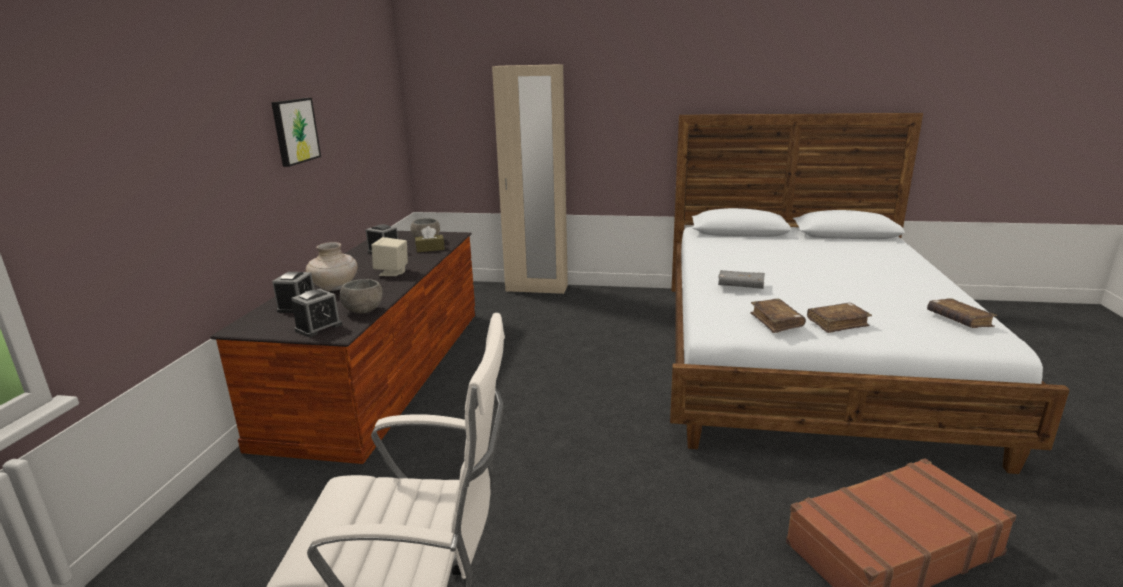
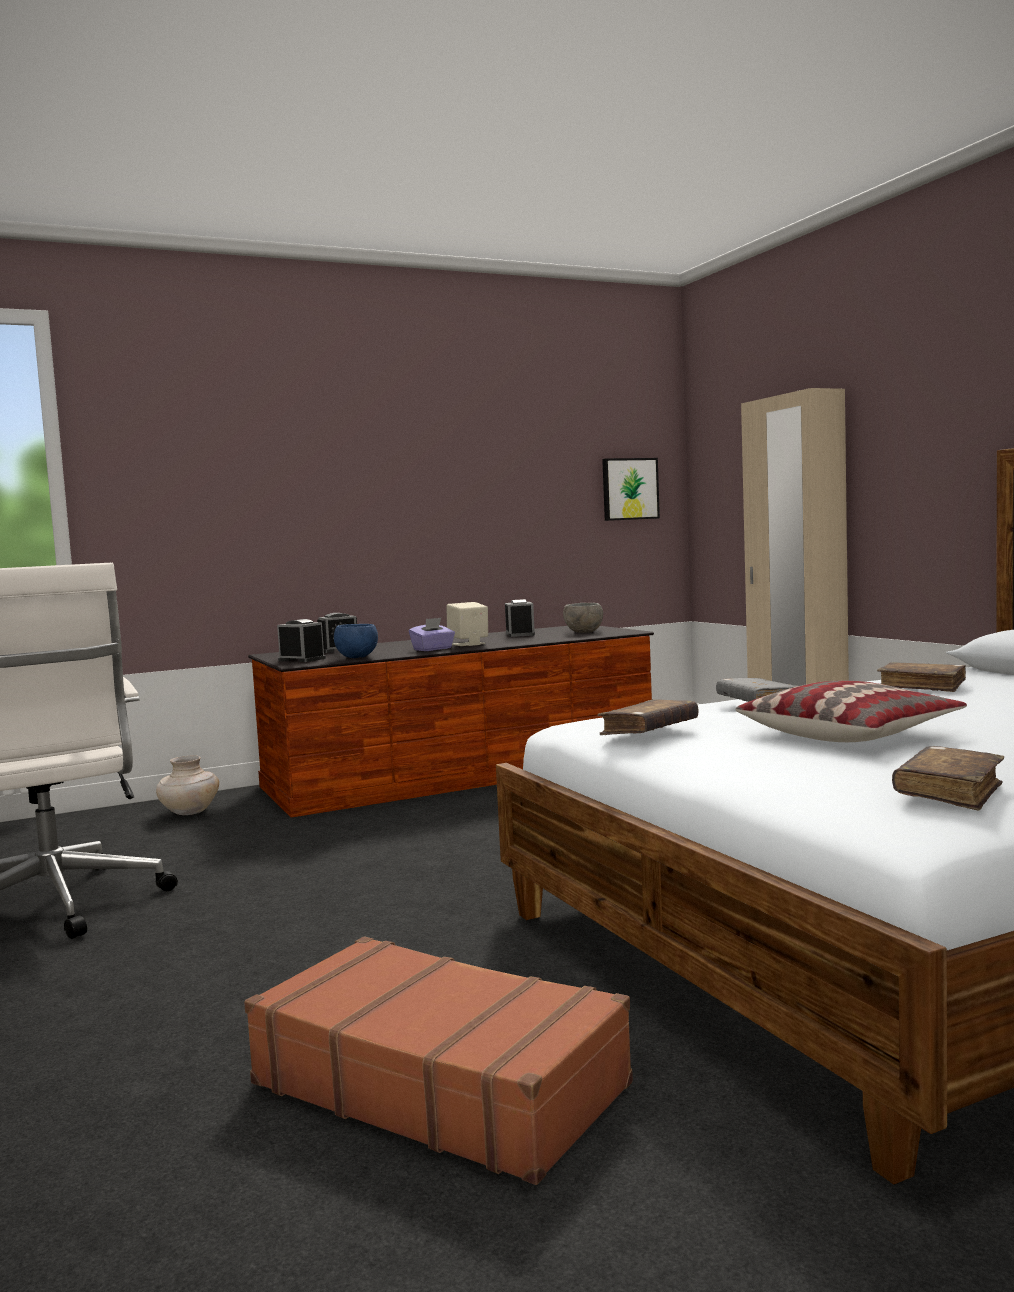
camera: 55 degrees right, 15 degrees down
picture [271,98,321,167] -> picture moved to [602,458,660,521]
alarm clock [291,289,342,337] -> alarm clock turned 150 degrees counterclockwise [277,619,326,662]
beige vase [306,242,357,291] -> beige vase moved to [156,756,219,815]
grey bowl [340,279,383,314] -> blue bowl [334,624,378,658]
brown tissue box [415,226,445,252] -> none
brown book [807,303,872,333] -> brown book moved to [877,662,966,692]
none -> purple tissue box [409,618,455,651]
none -> pillow [735,681,967,742]

